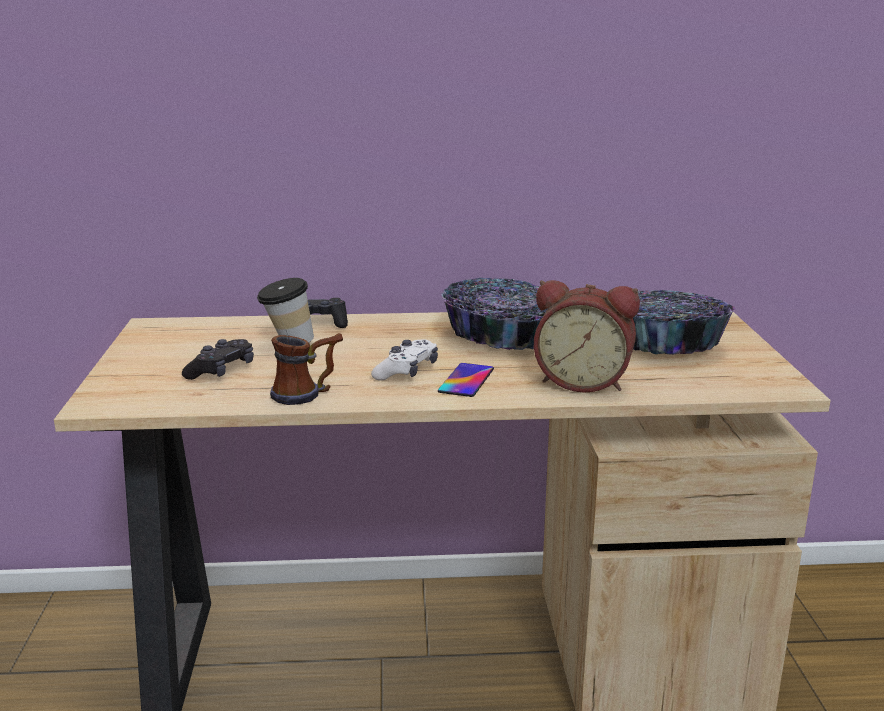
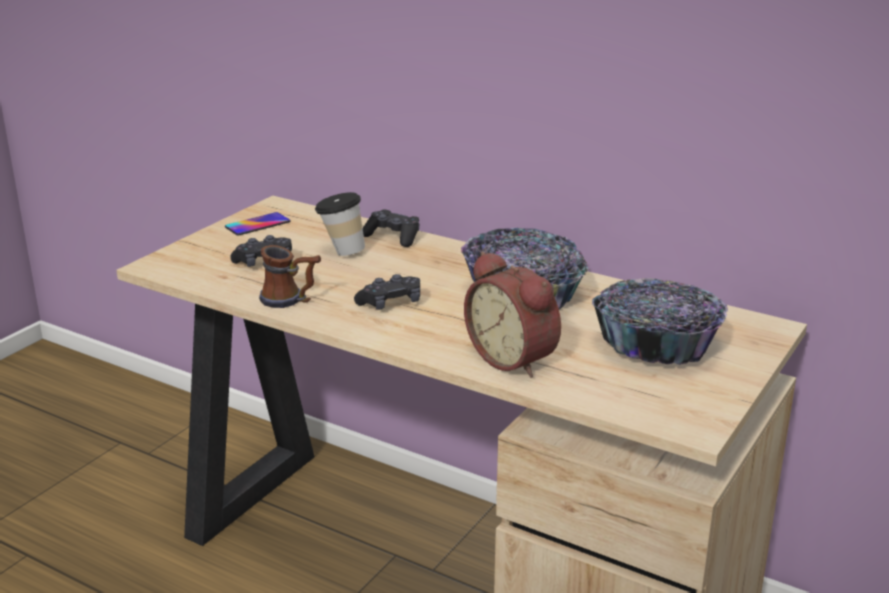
camera: 35 degrees right, 5 degrees up
white game controller [371,339,438,381] -> black game controller [354,274,420,310]
phone [438,363,494,397] -> phone moved to [225,212,291,236]

